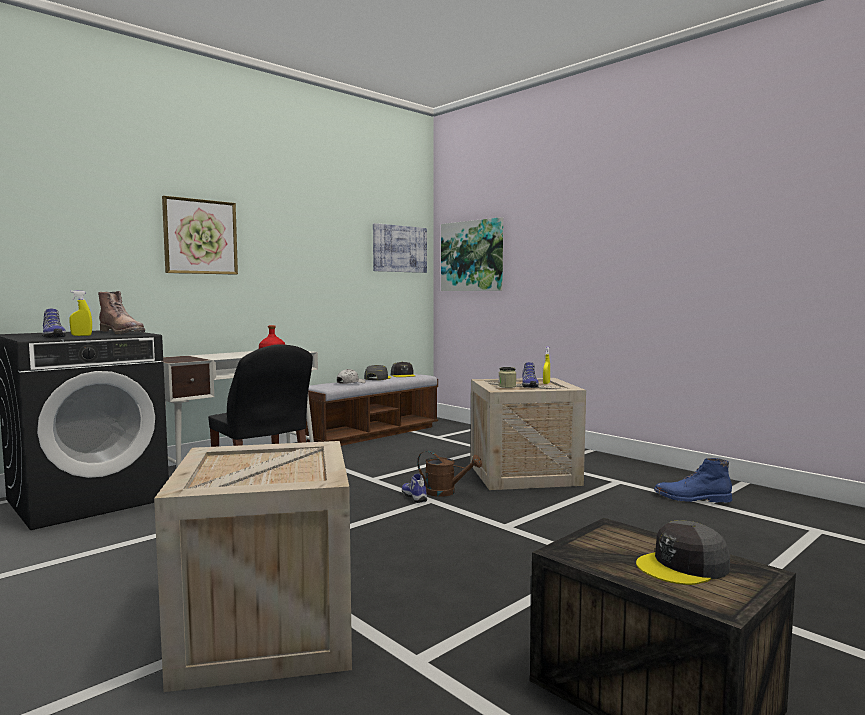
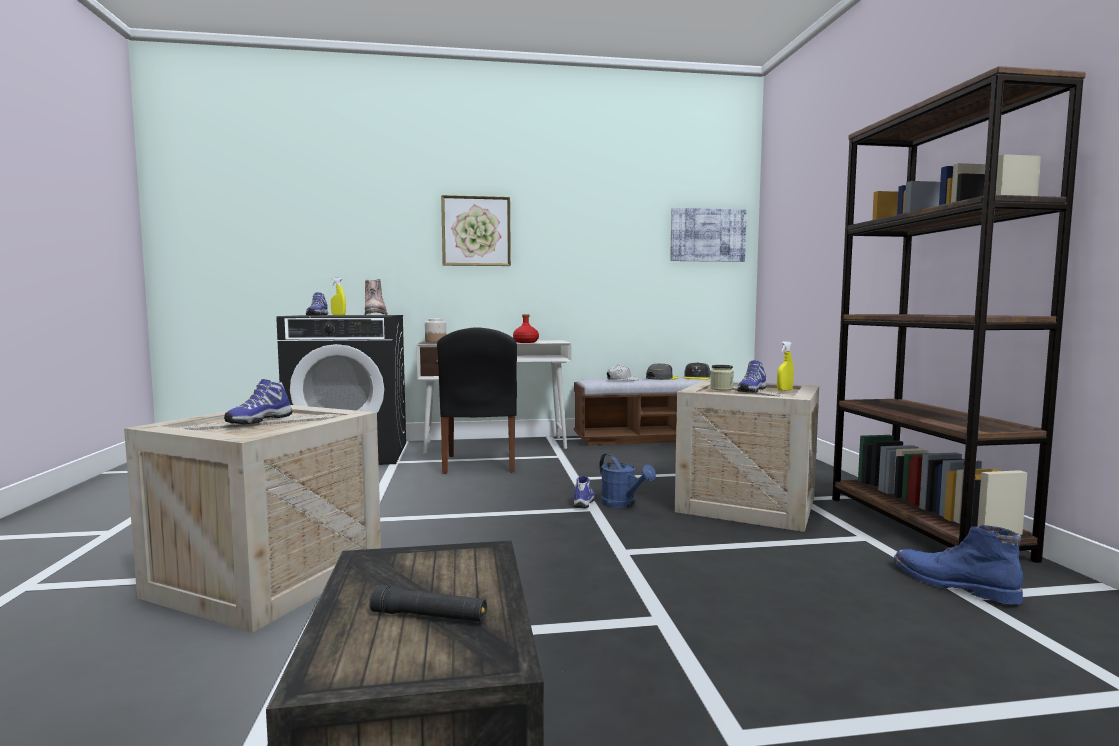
camera: 35 degrees right, 0 degrees up
brown watering can [417,451,482,497] -> blue watering can [600,453,656,508]
picture [441,217,503,291] -> none
grey cap [636,520,730,585] -> black flashlight [369,585,487,622]
none -> shoe [224,379,293,425]
none -> jar [425,319,446,342]
none -> brown bookcase [832,66,1086,563]

